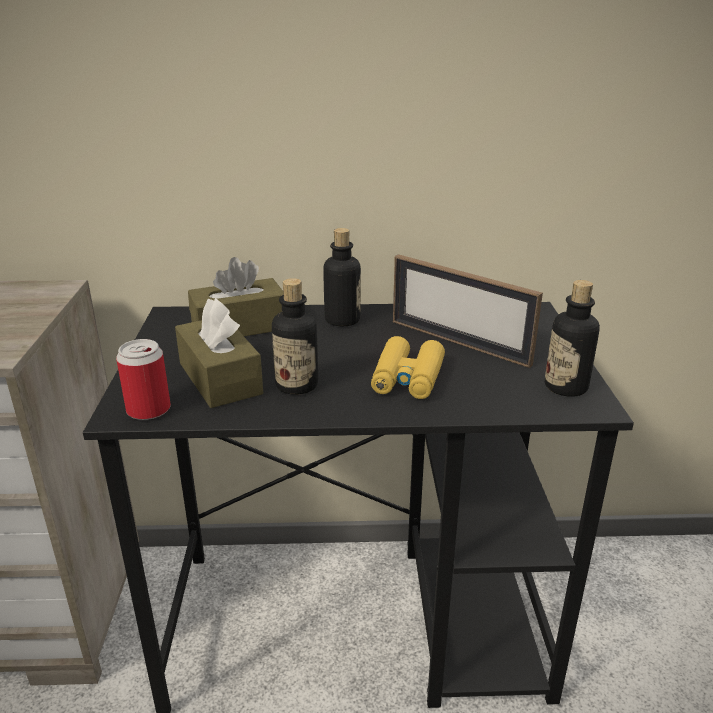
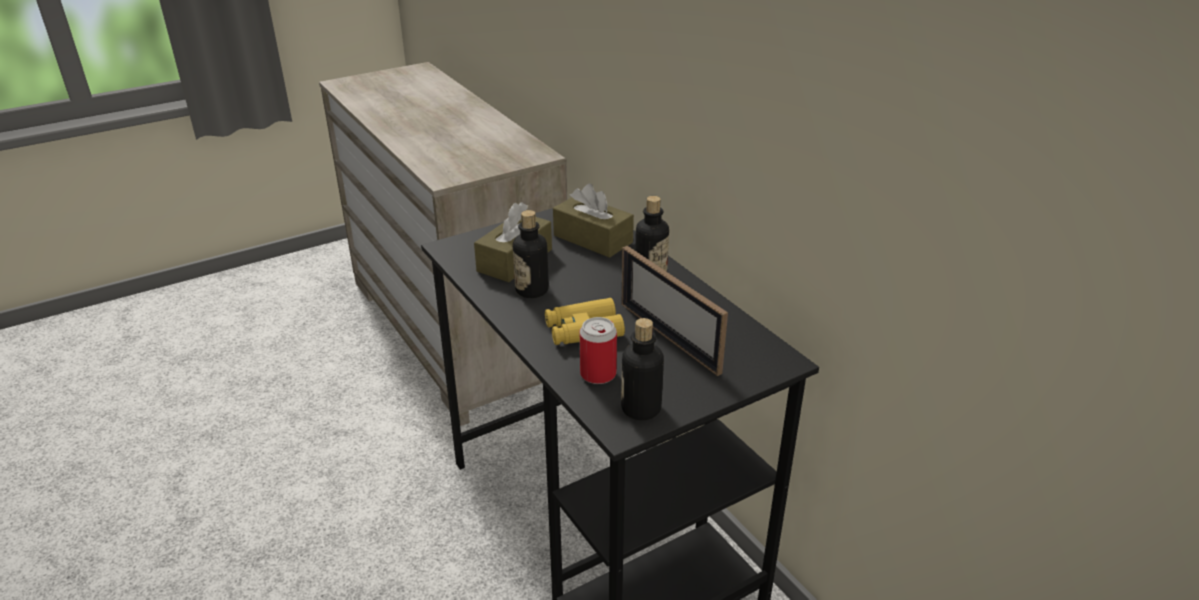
camera: 60 degrees right, 5 degrees up
can [116,339,171,420] -> can moved to [580,317,617,384]
picture frame [393,254,543,368] -> picture frame turned 45 degrees counterclockwise [622,246,728,376]

